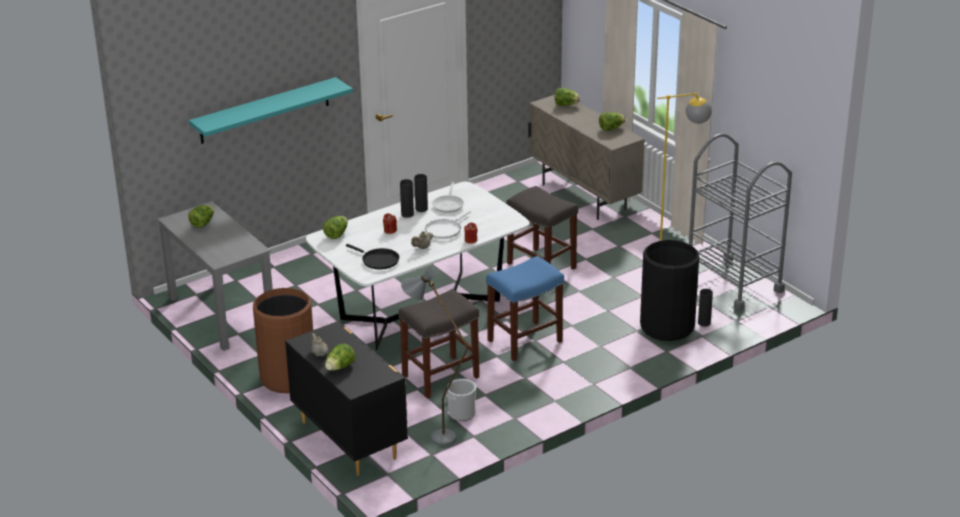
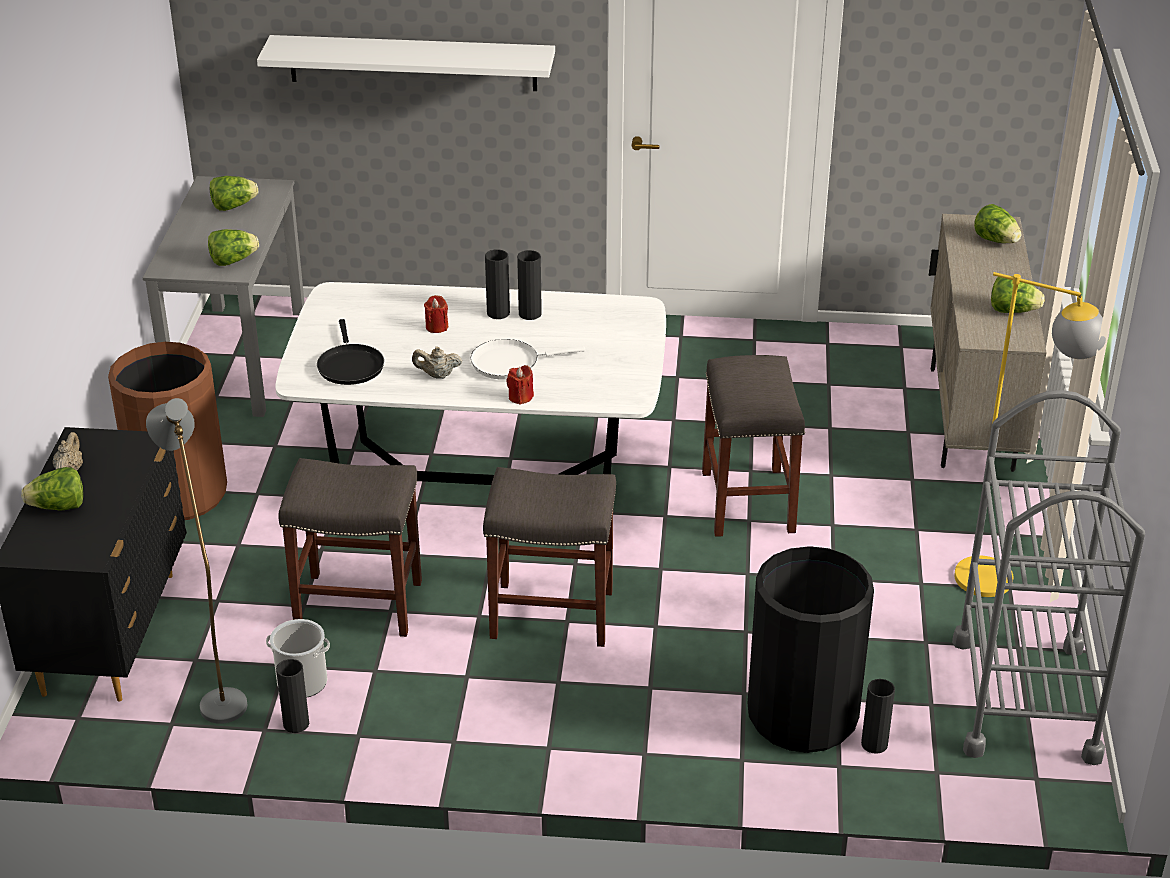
camera: 40 degrees right, 5 degrees up
turquoise shelf [189,77,353,144] -> white shelf [257,35,555,91]
lettuce [323,216,348,239] -> lettuce moved to [208,229,259,266]
frying pan [432,182,464,213] -> none
blue stool [486,256,564,361] -> grey stool [483,467,616,647]
none -> black vase [276,659,309,733]

